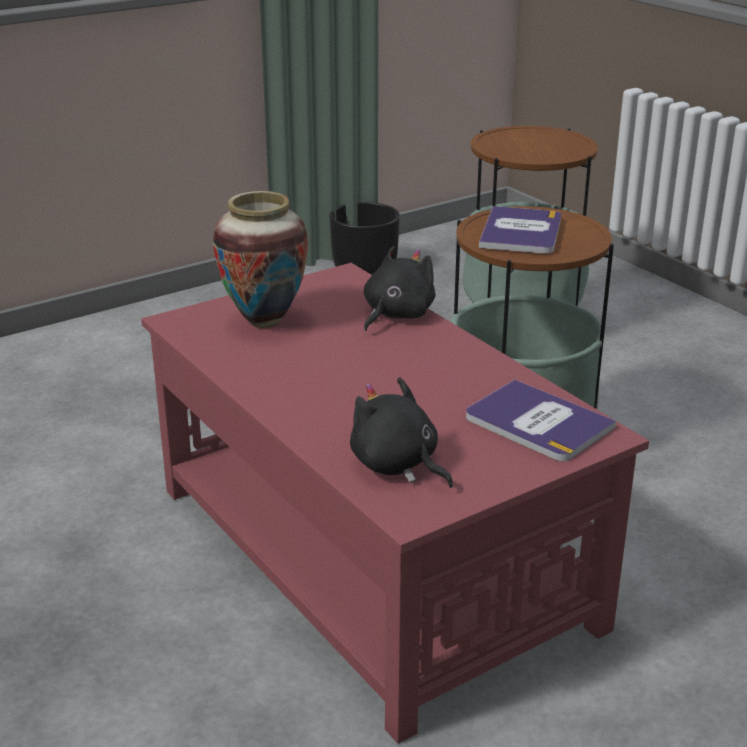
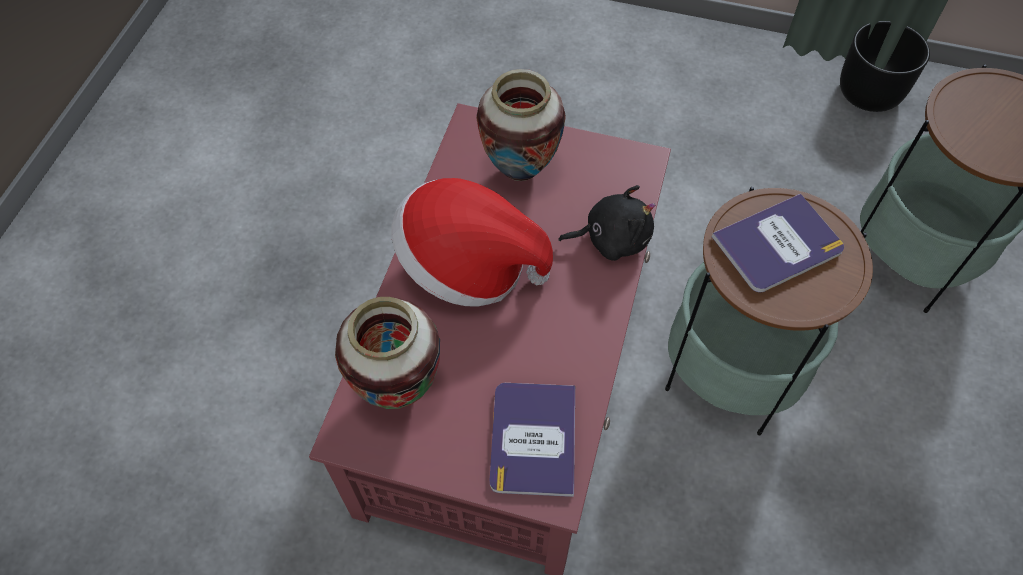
camera: 50 degrees right, 30 degrees up
black plush toy [350,377,453,488] -> vase [335,297,440,409]
none -> hat [391,178,553,306]

